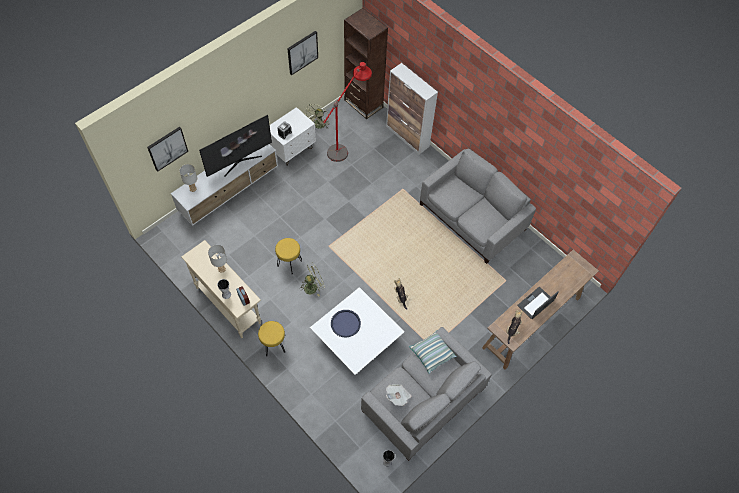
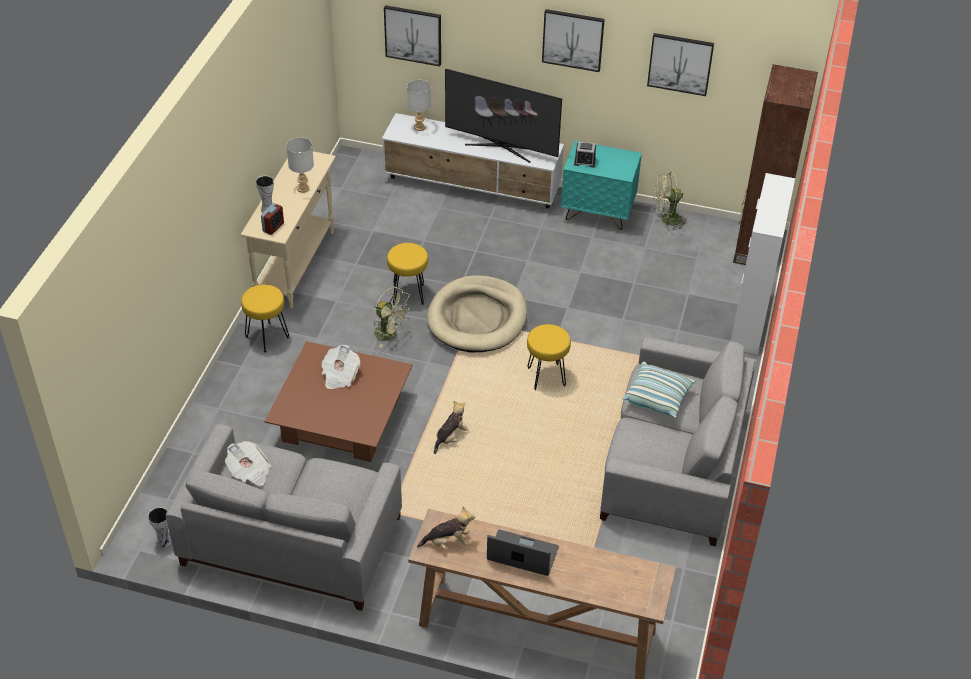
camera: 60 degrees right, 15 degrees down
white nightstand [270,107,316,165] -> turquoise nightstand [561,141,642,230]
white coffee table [310,287,404,375] -> brown coffee table [264,341,413,462]
red floor lamp [323,62,372,162] -> none
blue tray [331,310,361,338] -> newspaper [321,345,360,389]
pillow [409,332,457,374] -> pillow moved to [623,361,696,418]
none -> beige dog bed [427,275,527,352]
none -> yellow stool [527,324,571,390]
none -> picture [542,9,605,72]

